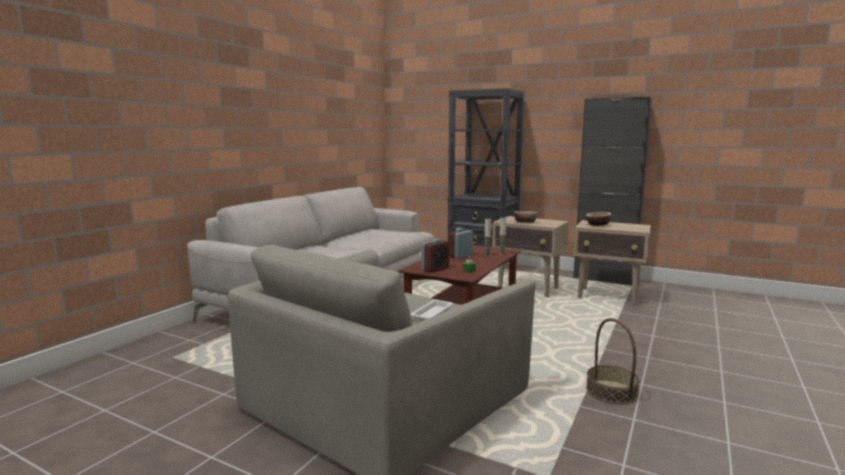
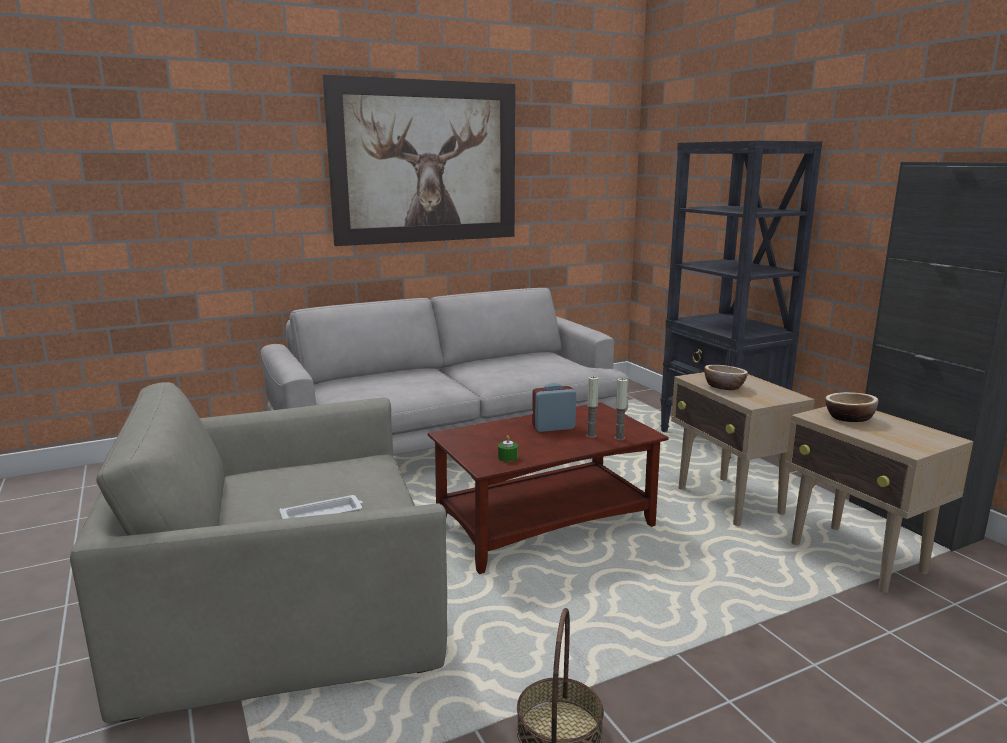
camera: 35 degrees right, 5 degrees up
alarm clock [421,239,449,273] -> none
none -> picture [323,75,515,246]

